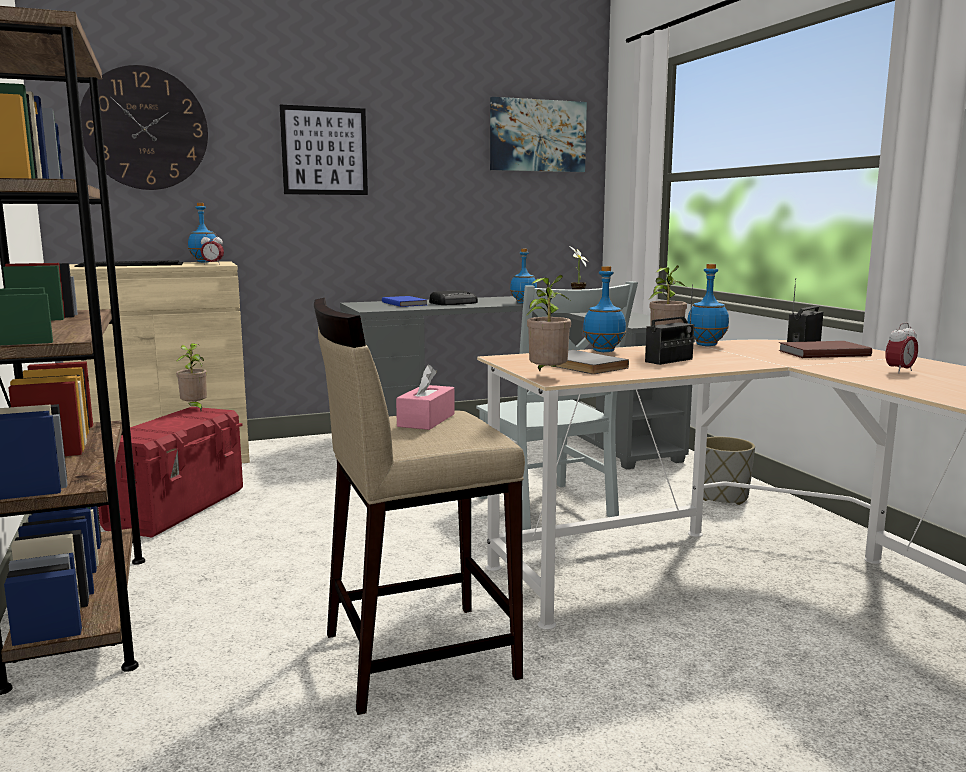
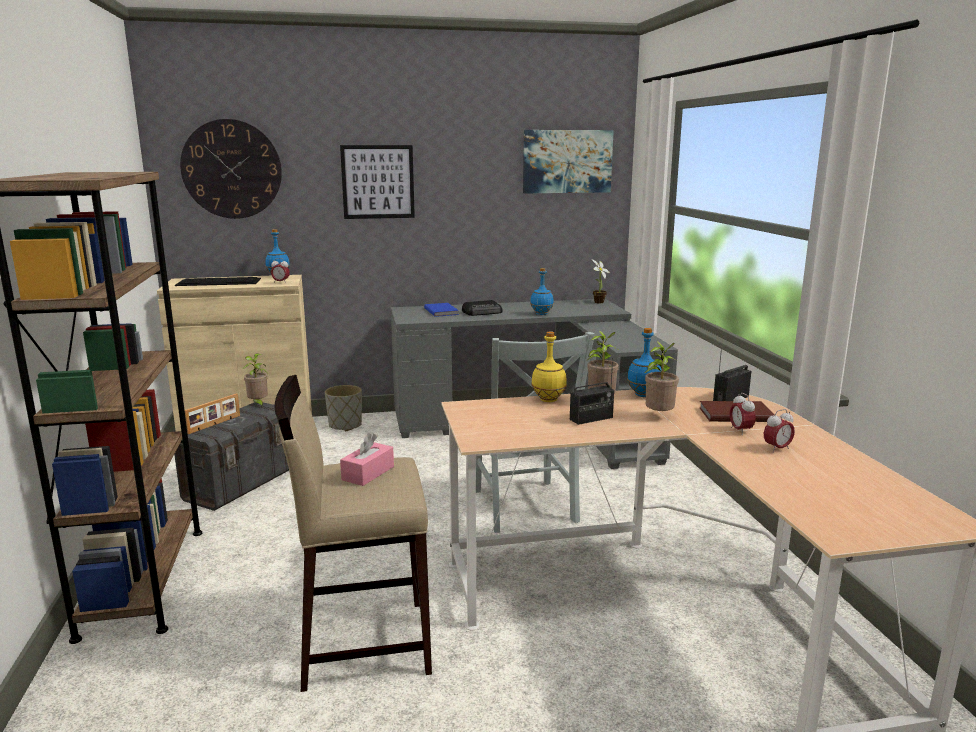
camera: 10 degrees right, 5 degrees up
red storage box [98,407,243,538] -> grey storage box [174,402,289,511]
potted plant [526,275,571,371] -> potted plant moved to [645,341,679,411]
grey book [555,350,629,374] -> none
blue bottle [583,266,626,352] -> yellow bottle [531,331,567,402]
grey planter [703,437,755,505] -> grey planter moved to [325,385,362,431]
none -> picture frame [185,393,240,434]
none -> alarm clock [730,393,756,435]

